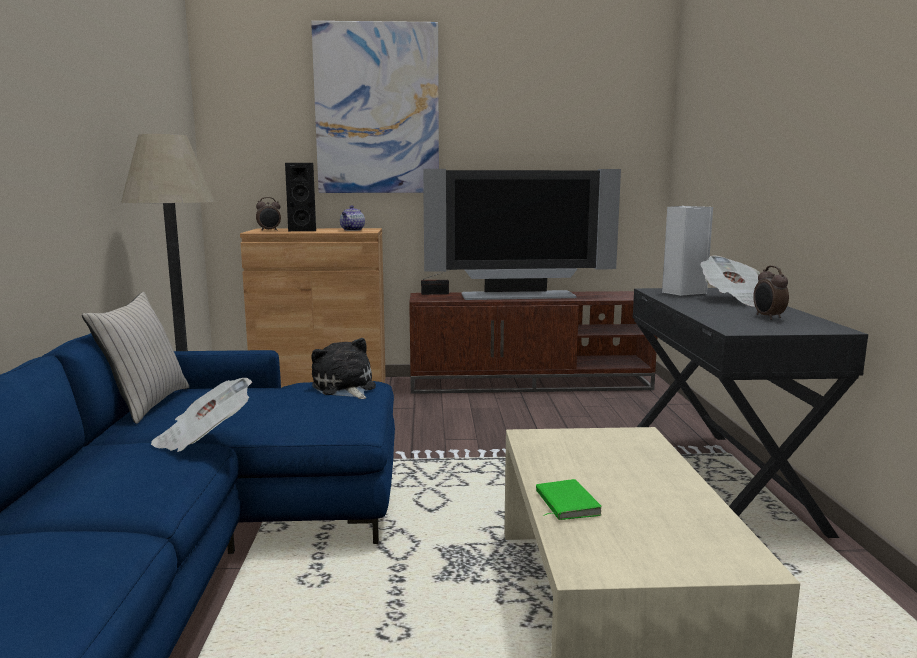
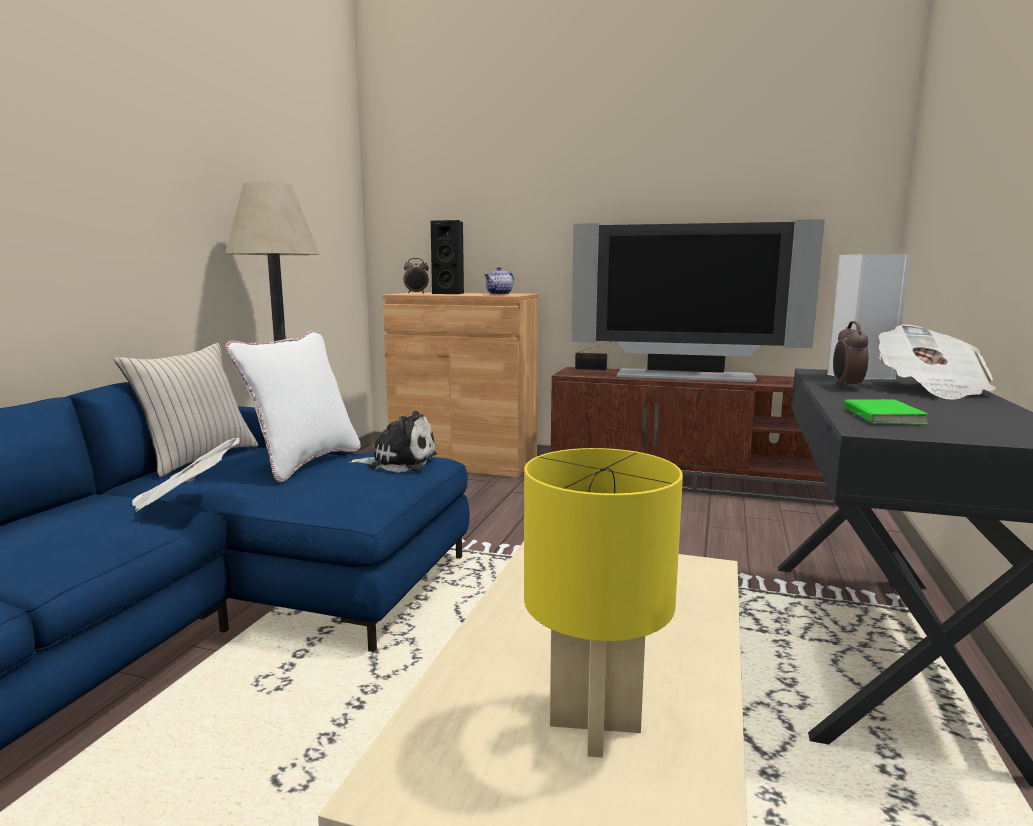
camera: 20 degrees right, 0 degrees up
picture [311,21,439,193] -> none
plush toy [311,338,376,399] -> plush toy turned 105 degrees clockwise [349,411,437,473]
green book [536,479,602,520] -> green book moved to [844,399,929,425]
alarm clock [753,266,789,320] -> alarm clock moved to [833,321,868,389]
none -> white pillow [225,330,361,482]
none -> yellow table lamp [524,448,683,758]

